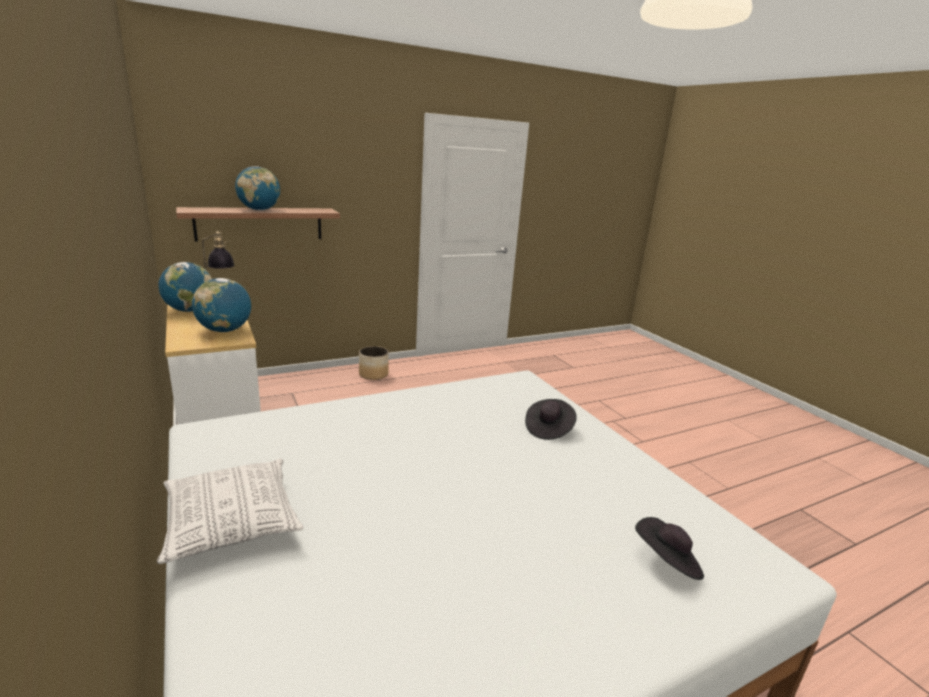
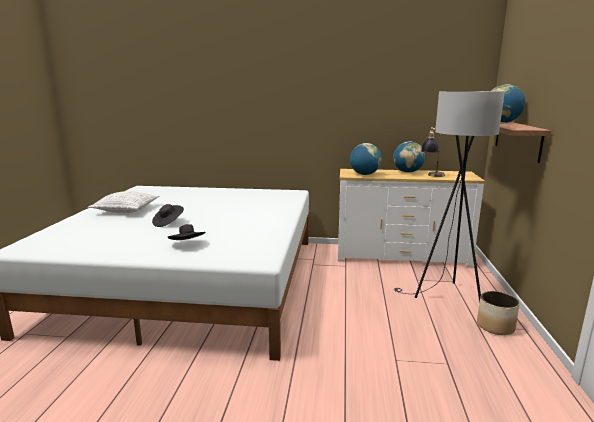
camera: 125 degrees right, 5 degrees down
pillow [157,459,304,564] -> pillow moved to [88,191,159,213]
black hat [635,517,704,580] -> black hat moved to [152,204,184,227]
none -> grey floor lamp [394,91,505,303]

